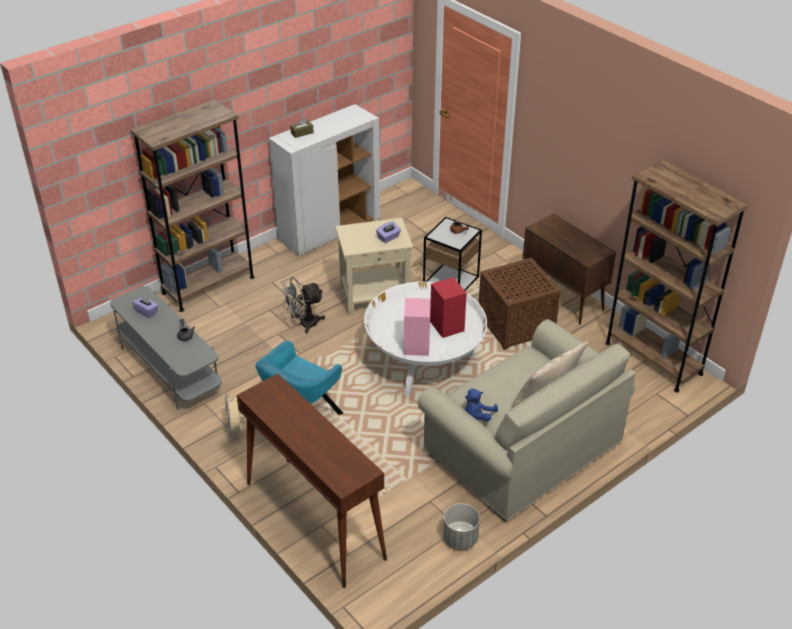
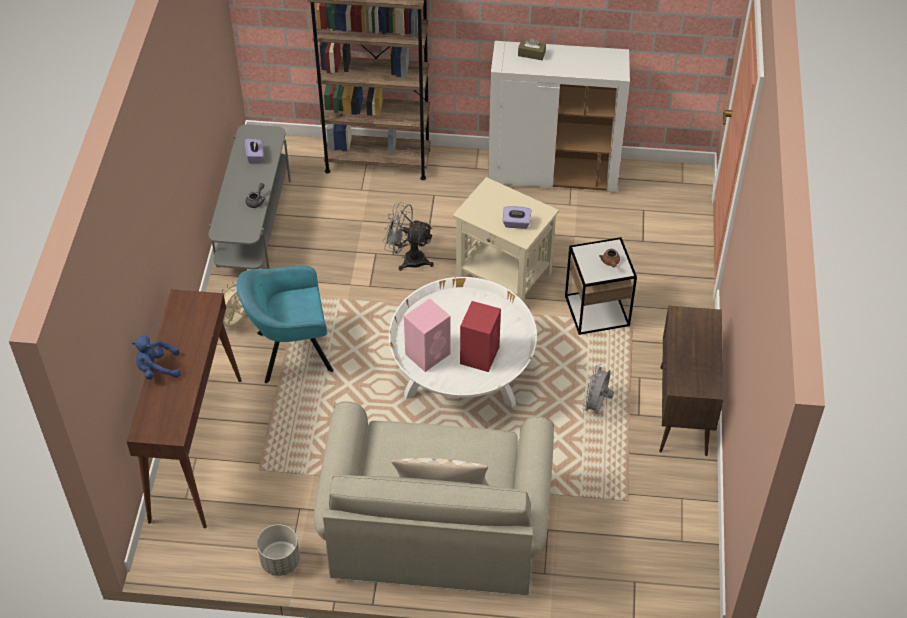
camera: 45 degrees right, 10 degrees up
blue plush toy [465,389,498,422] -> blue plush toy moved to [132,335,181,379]
brown side table [479,258,561,350] -> grey fan [583,364,614,414]
brown bookcase [605,160,749,392] -> none

